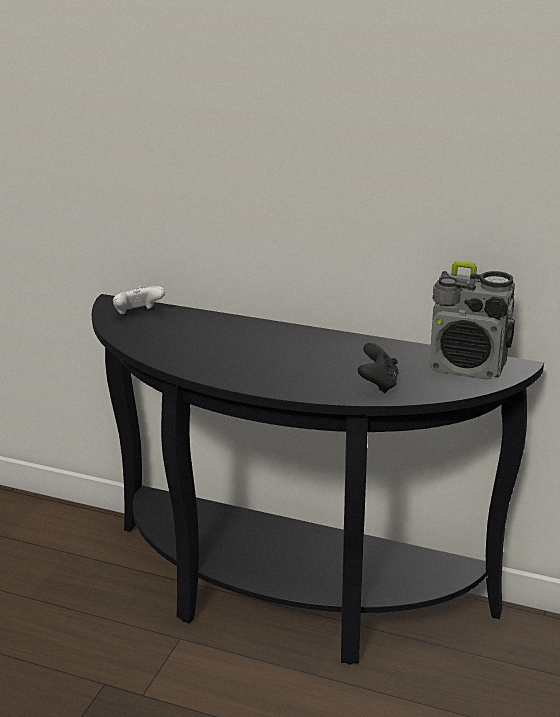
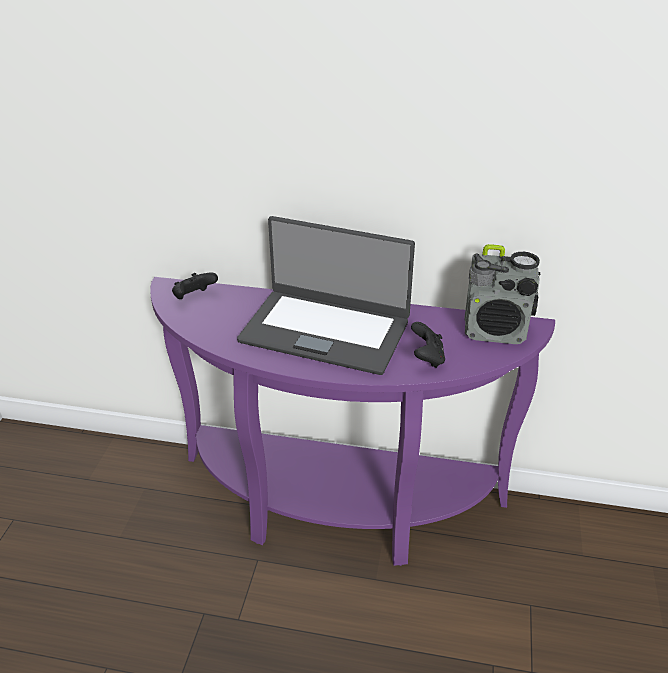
camera: 10 degrees left, 10 degrees up
black console table [92,294,544,665] -> purple console table [150,277,555,566]
white game controller [113,286,165,314] -> black game controller [172,273,218,299]
none -> laptop [237,216,415,375]

